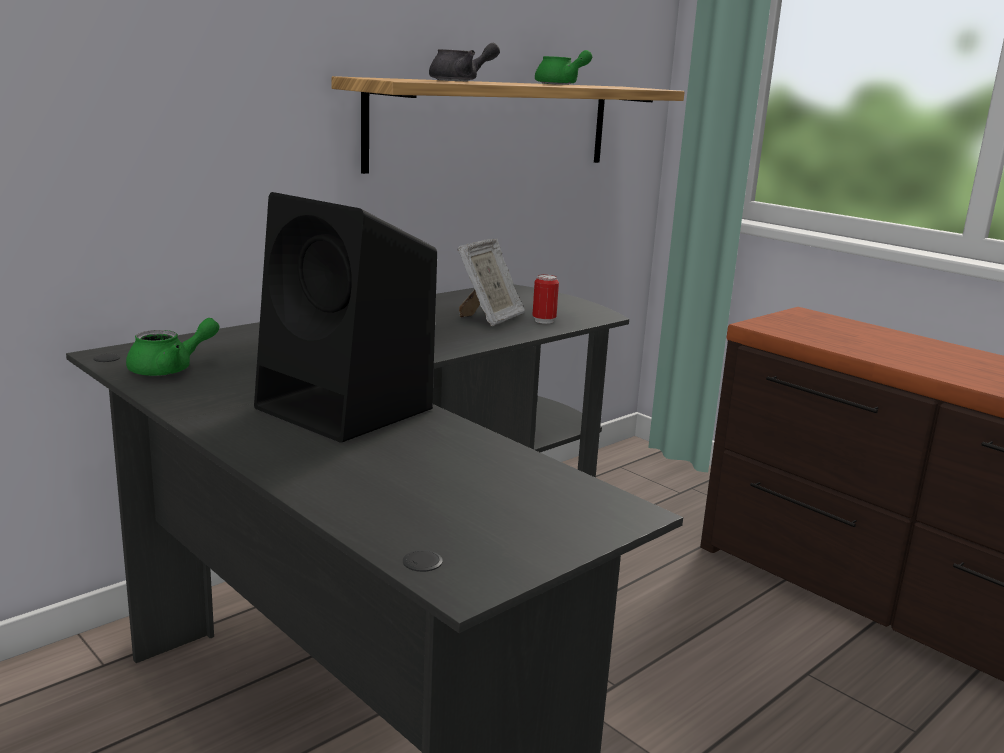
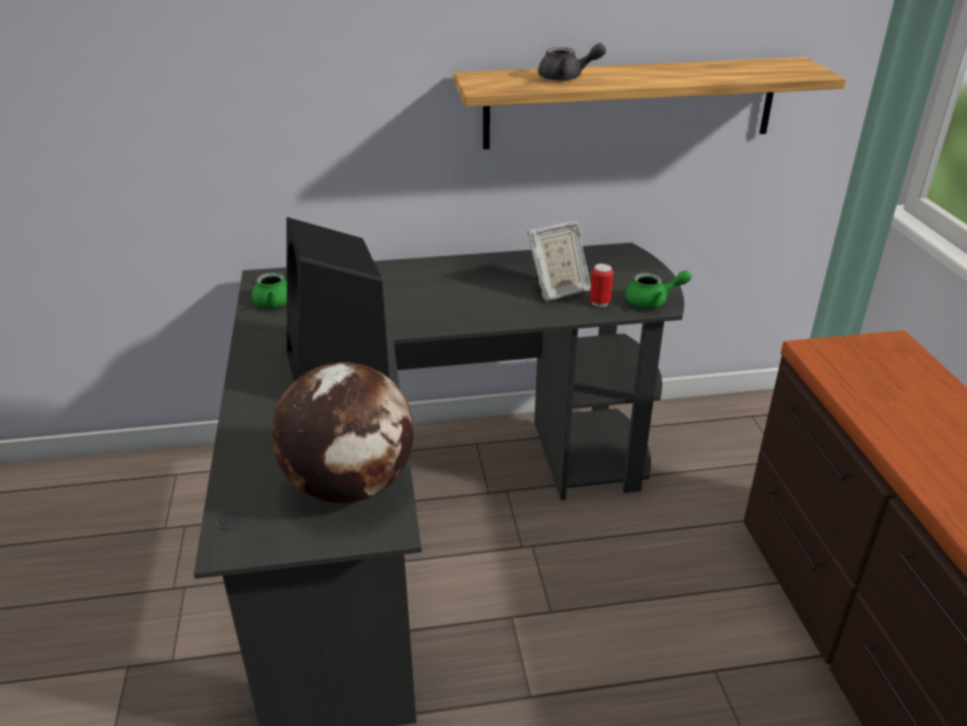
camera: 35 degrees right, 15 degrees up
green teapot [535,50,592,85] -> green teapot moved to [625,270,692,308]
none -> globe [272,362,414,503]

